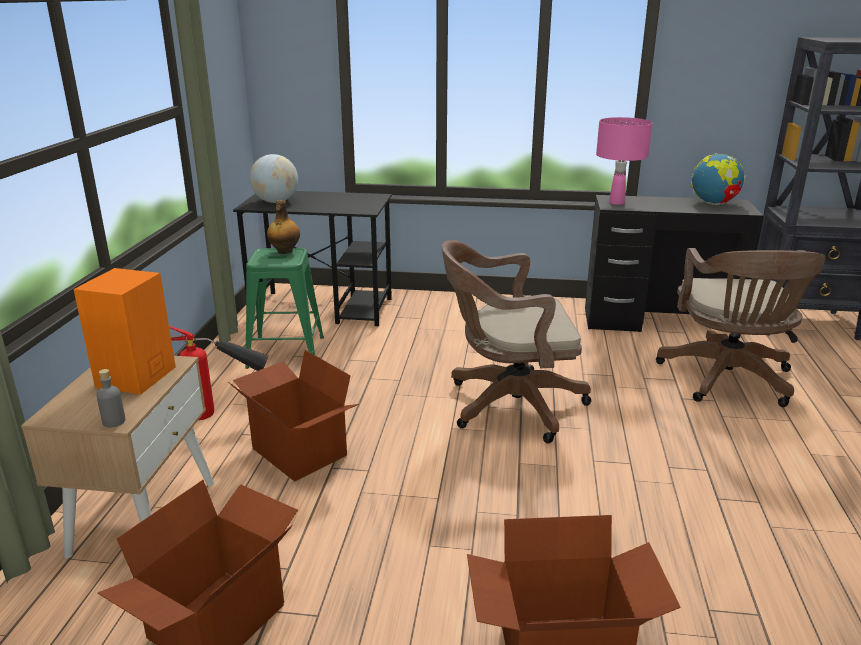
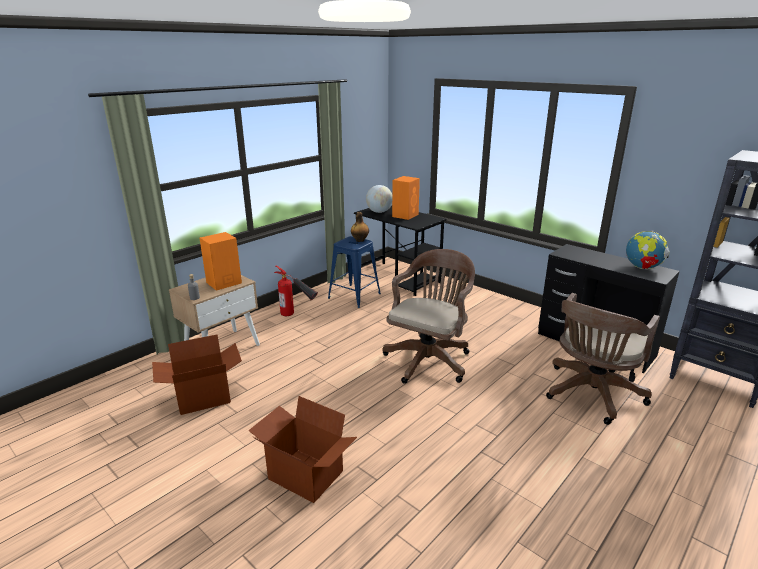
camera: 35 degrees right, 0 degrees up
cardboard box [228,350,359,482] -> none
green stool [245,248,324,369] -> blue stool [328,236,381,308]
brown office chair [441,240,591,443] -> brown office chair turned 90 degrees clockwise [382,249,475,384]
pink table lamp [596,117,653,205] -> none
none -> orange speaker [392,176,420,220]

